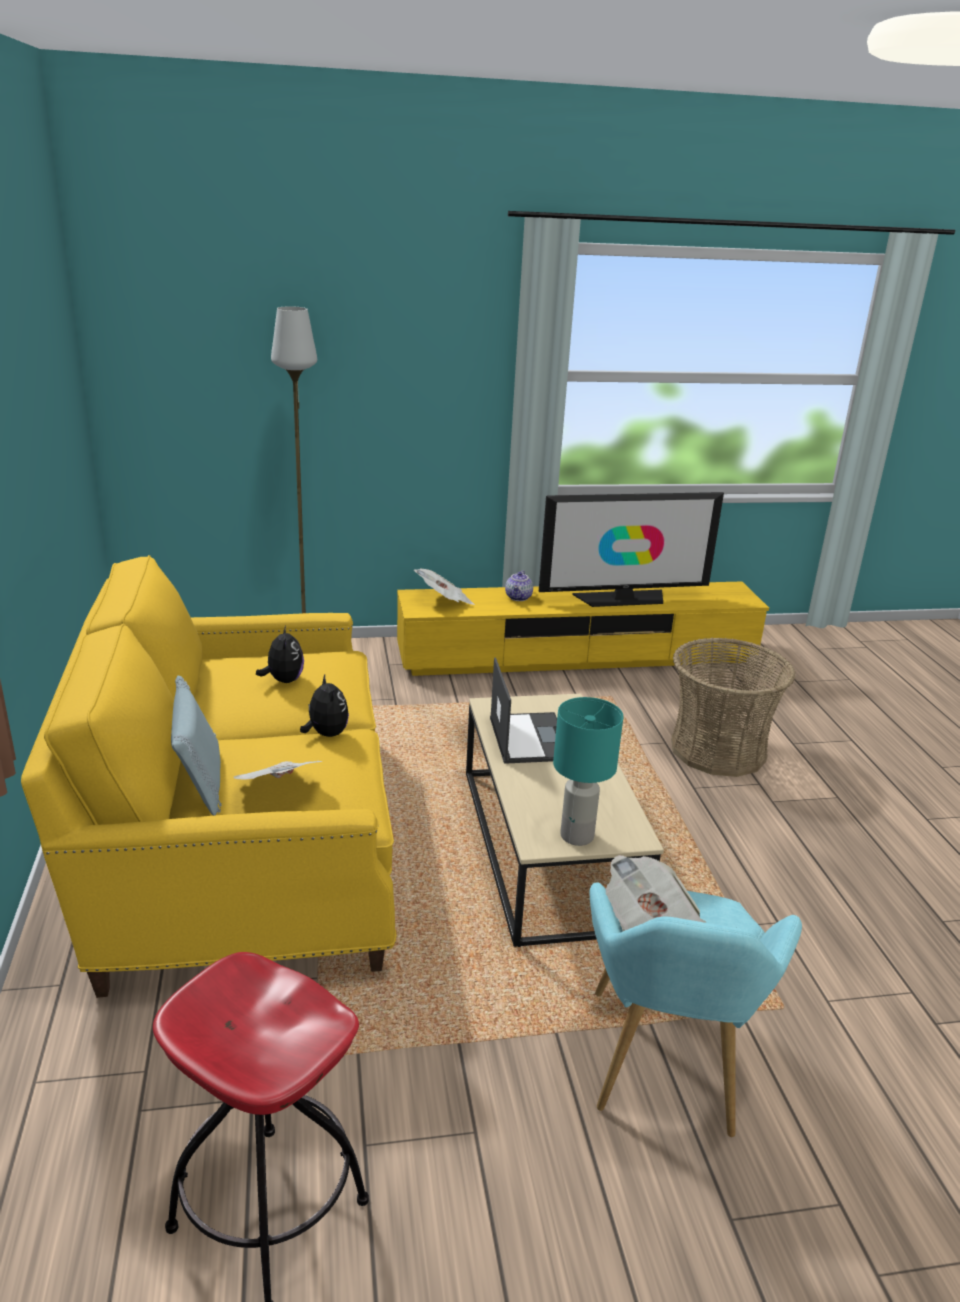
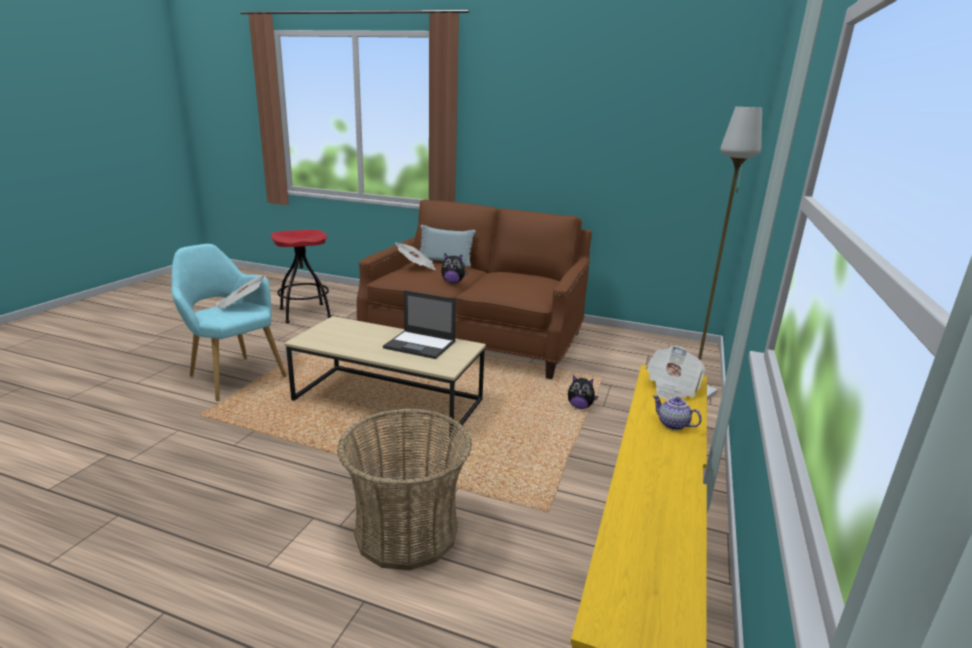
camera: 120 degrees right, 5 degrees down
yellow sofa [21,555,397,998] -> brown sofa [357,199,592,379]
plush toy [256,625,304,683] -> plush toy moved to [568,375,598,409]
television [539,492,724,607] -> none
turquoise table lamp [553,697,624,846] -> none

